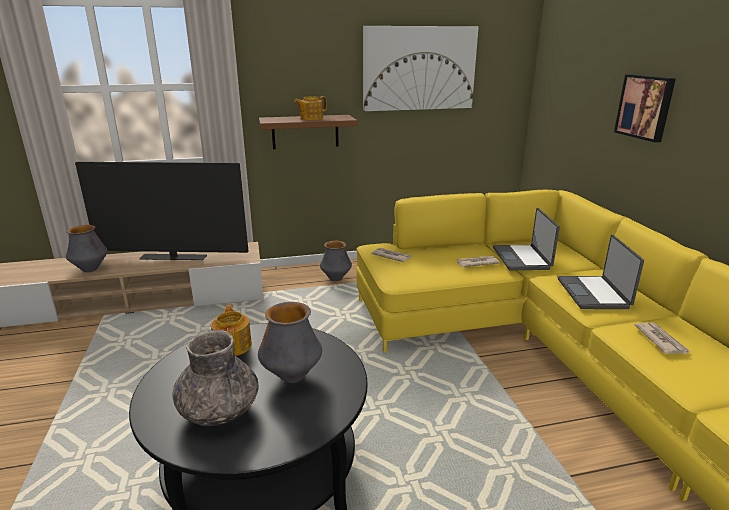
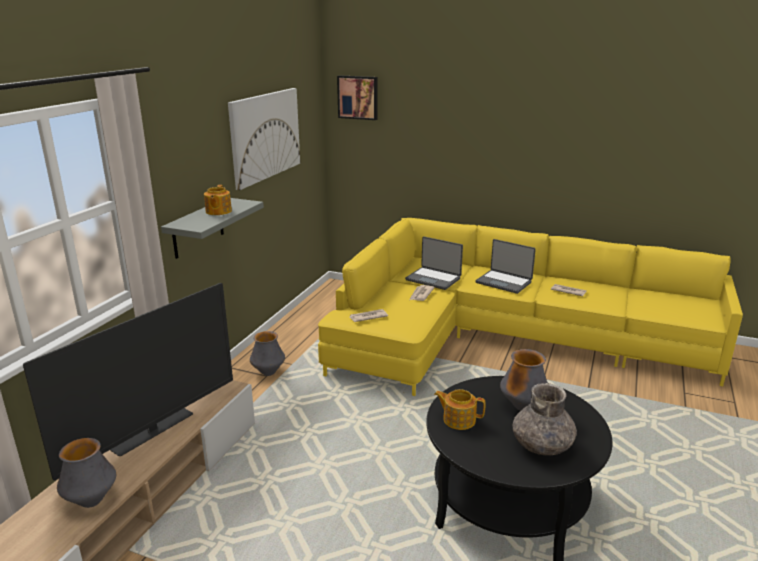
camera: 55 degrees left, 0 degrees up
brown shelf [259,115,357,149] -> grey shelf [161,198,264,259]
picture [614,74,676,142] -> picture moved to [337,75,377,120]

